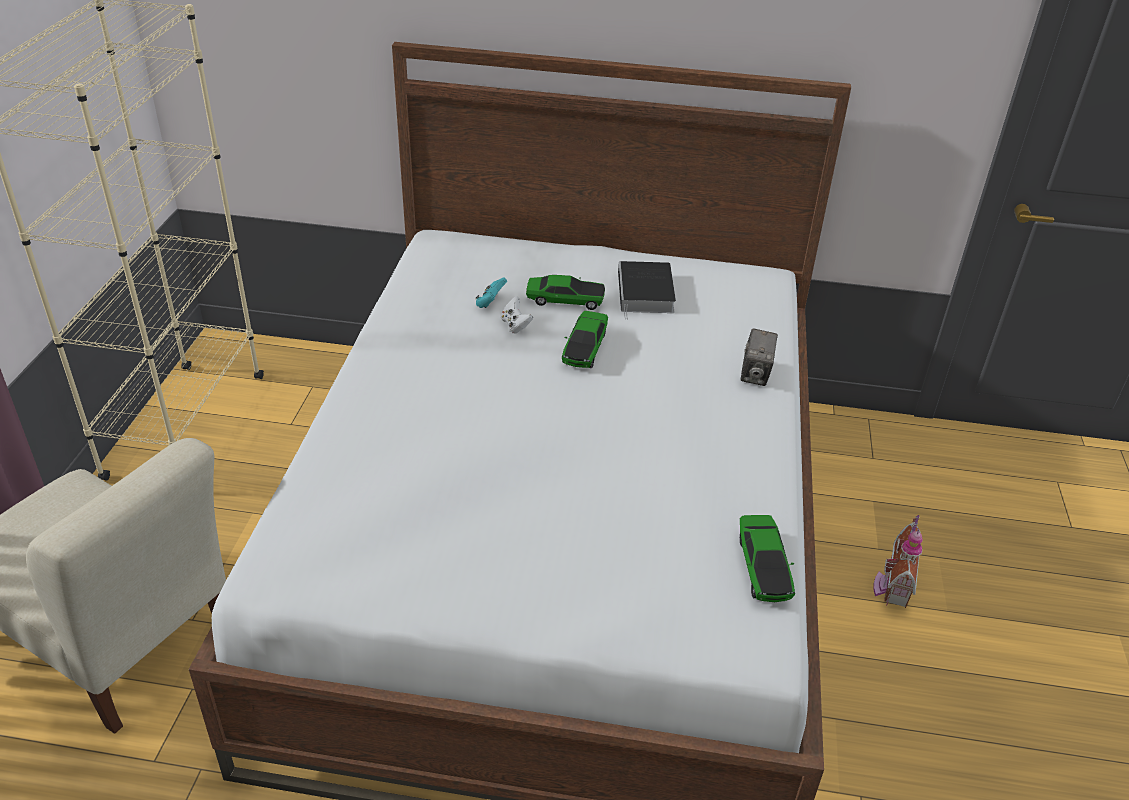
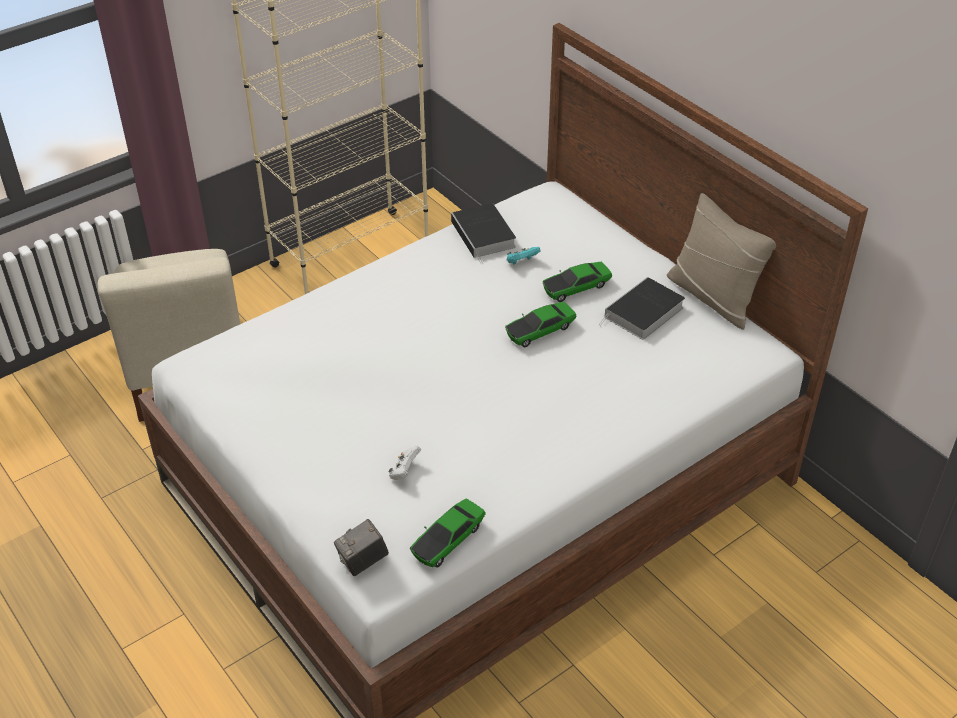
camera: 45 degrees right, 5 degrees up
white game controller [501,296,533,334] -> white game controller moved to [389,446,421,480]
toy car [526,275,605,310] -> toy car turned 105 degrees clockwise [543,262,612,302]
camera [740,329,778,386] -> camera moved to [334,519,389,576]
toy house [873,515,923,608] -> none
none -> book [451,203,516,264]
none -> beige pillow [667,193,776,330]

